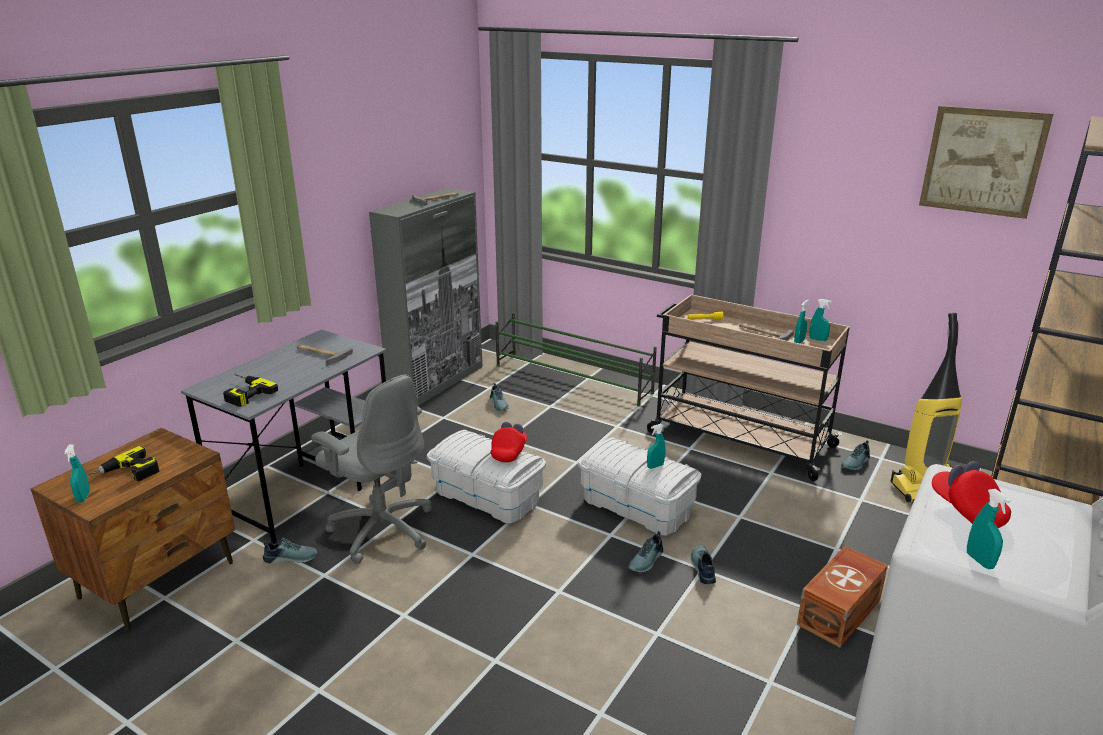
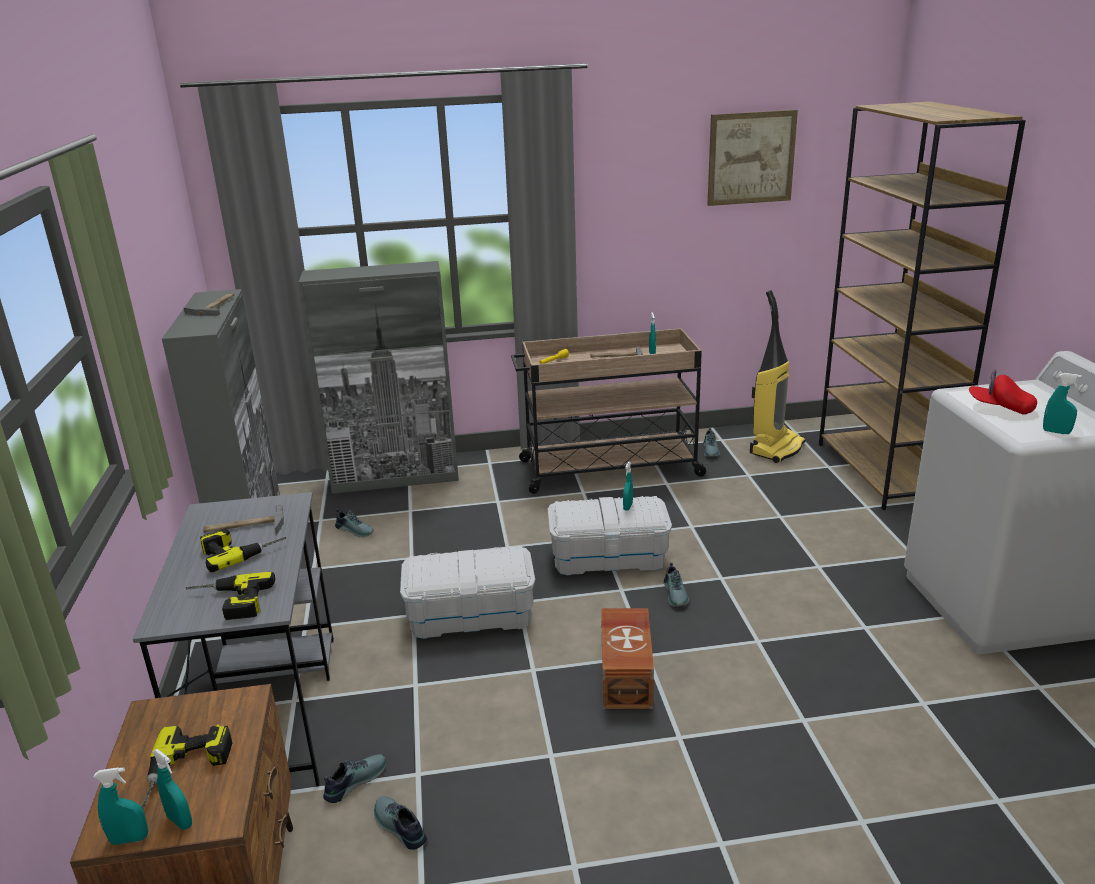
camera: 40 degrees left, 0 degrees up
grey office chair [311,375,432,564] -> none
red cap [491,422,527,462] -> none
green shoe rack [495,312,657,406] -> grey cabinet [299,261,459,494]
shoe [690,545,716,584] -> shoe moved to [374,796,427,850]
brown storage box [797,546,888,648] -> brown storage box moved to [601,608,654,709]
turquoise spray bottle [810,299,832,341] -> turquoise spray bottle moved to [94,767,148,845]
none -> power drill [200,528,286,572]

